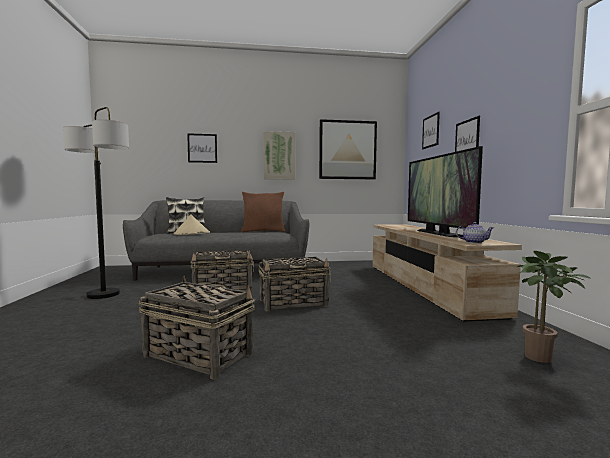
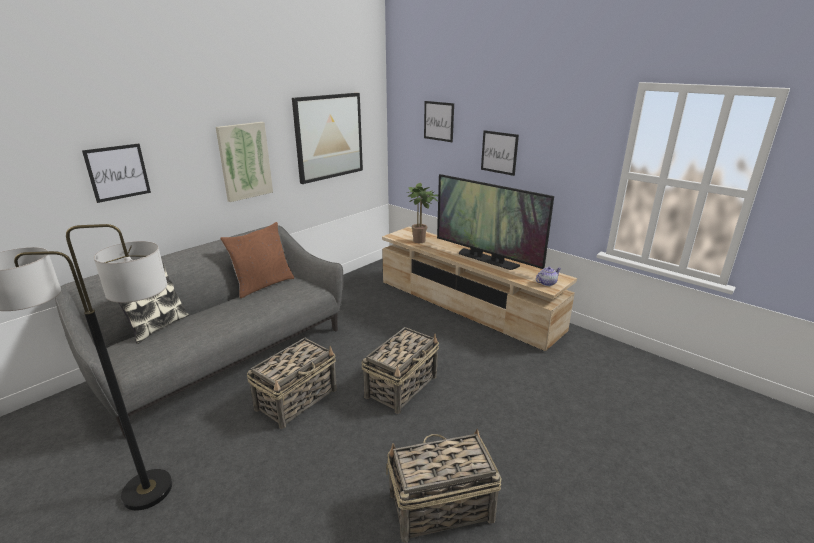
camera: 40 degrees left, 20 degrees up
beige hat [174,214,210,235] -> none
potted plant [517,251,591,363] -> potted plant moved to [407,183,438,243]

